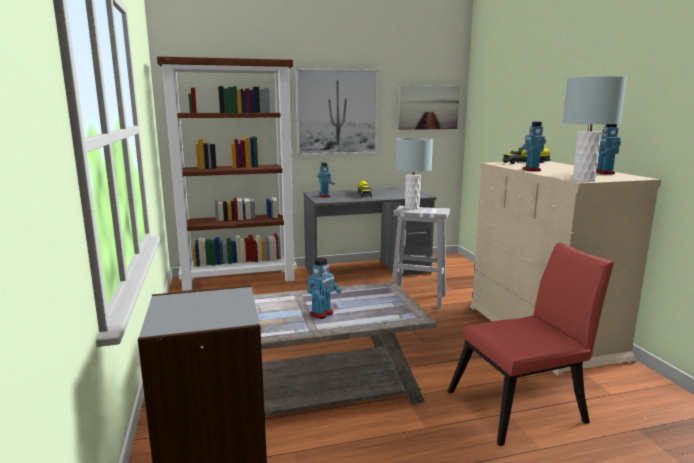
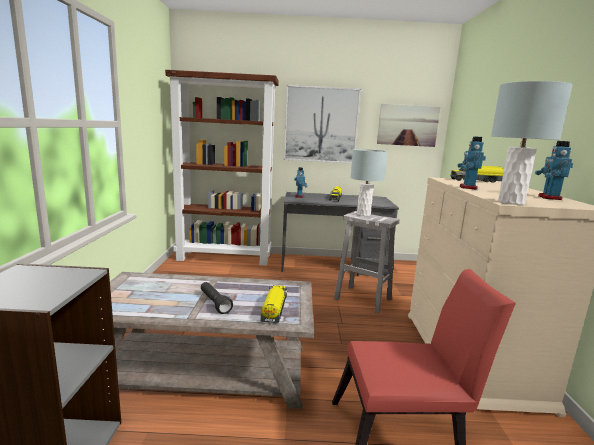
camera: 15 degrees right, 0 degrees up
toy robot [307,257,342,319] -> black flashlight [201,282,233,314]
none -> toy truck [260,285,287,324]

